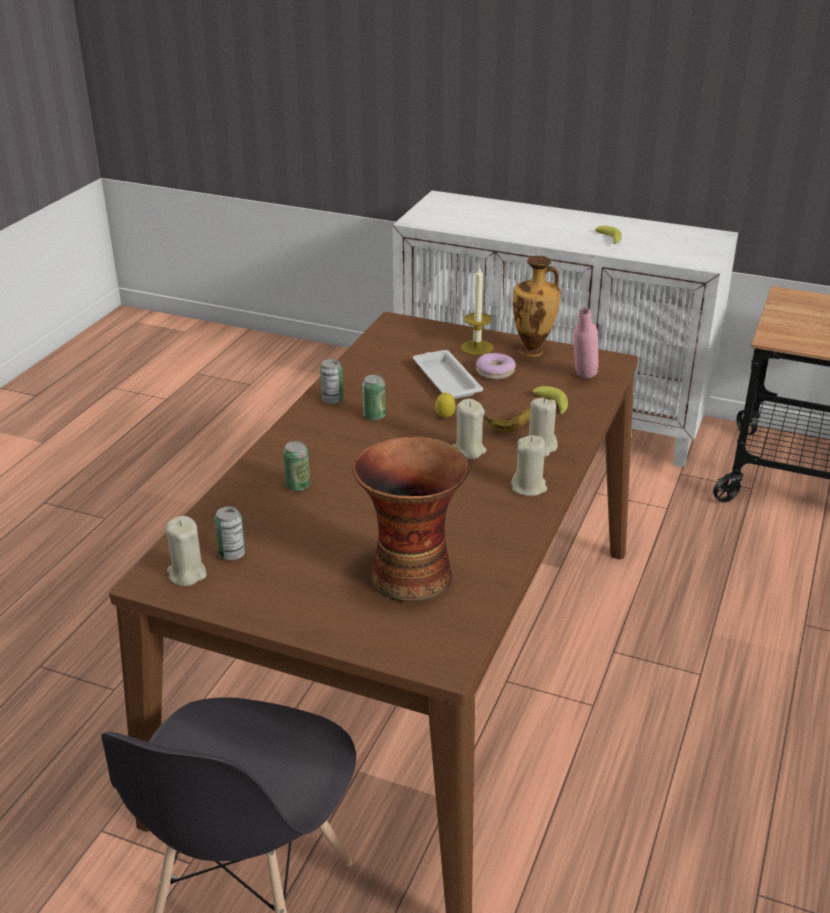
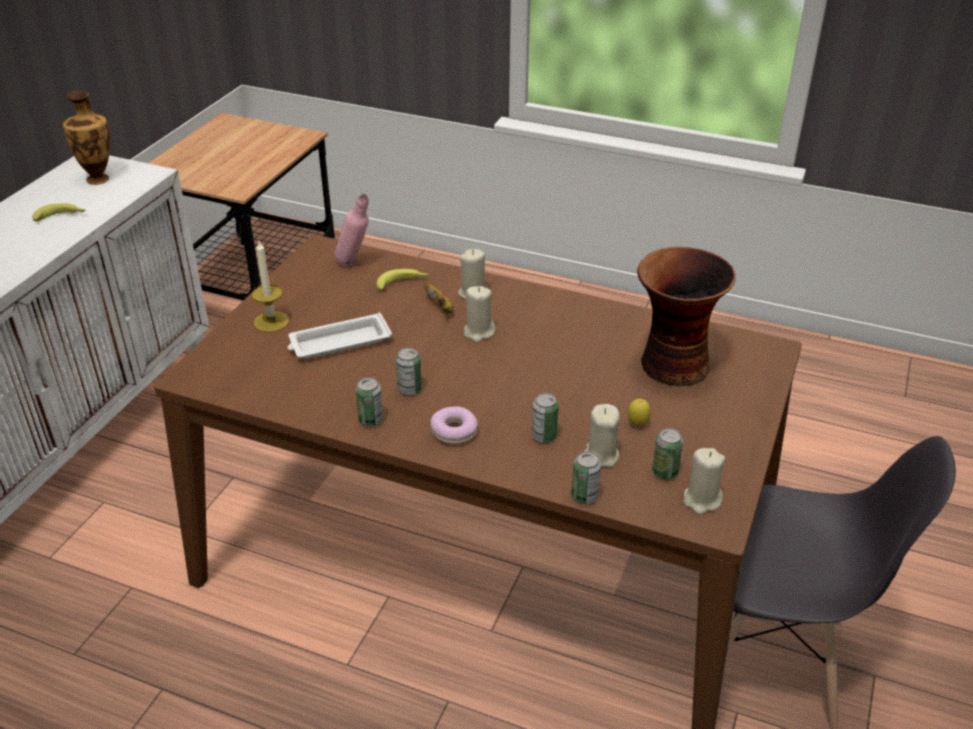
camera: 90 degrees left, 5 degrees up
lemon [435,392,456,418] -> lemon moved to [628,399,651,425]
donut [476,353,516,380] -> donut moved to [430,406,478,444]
beige candle [511,435,547,496] -> beige candle moved to [584,404,620,467]
vase [513,256,561,357] -> vase moved to [63,91,110,185]
none -> can [571,451,601,504]

